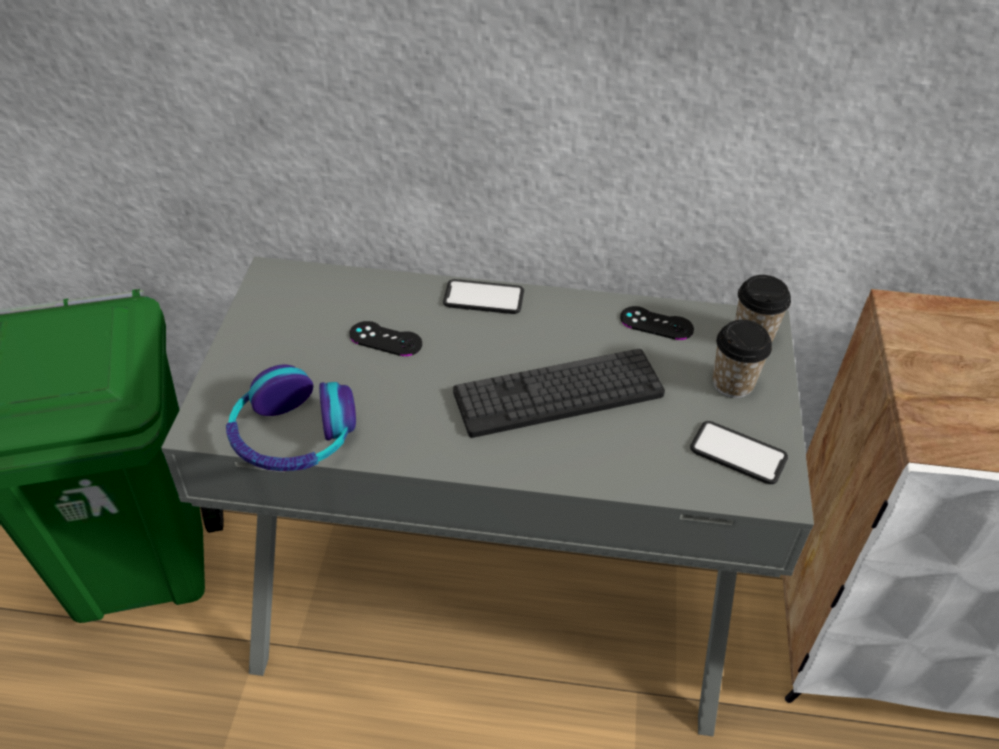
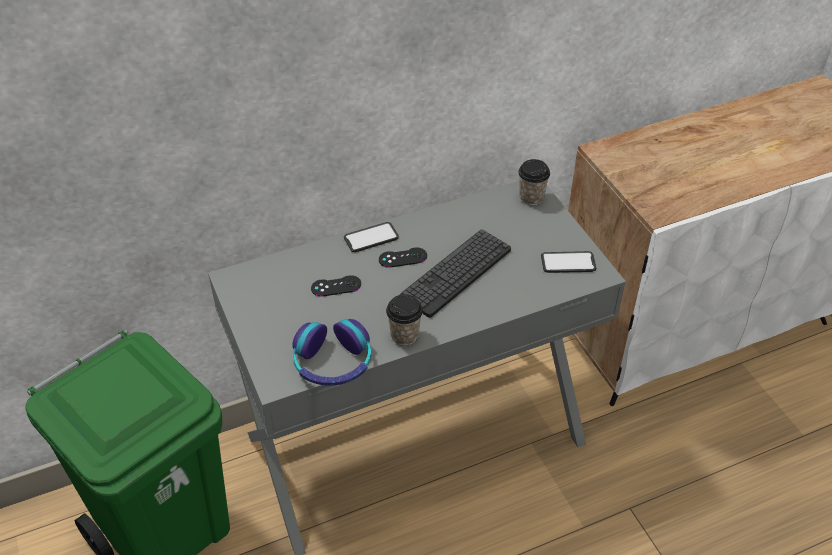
camera: 30 degrees left, 0 degrees up
black game controller [620,306,694,340] -> black game controller moved to [379,248,427,268]
cup [713,320,772,398] -> cup moved to [386,294,423,346]

